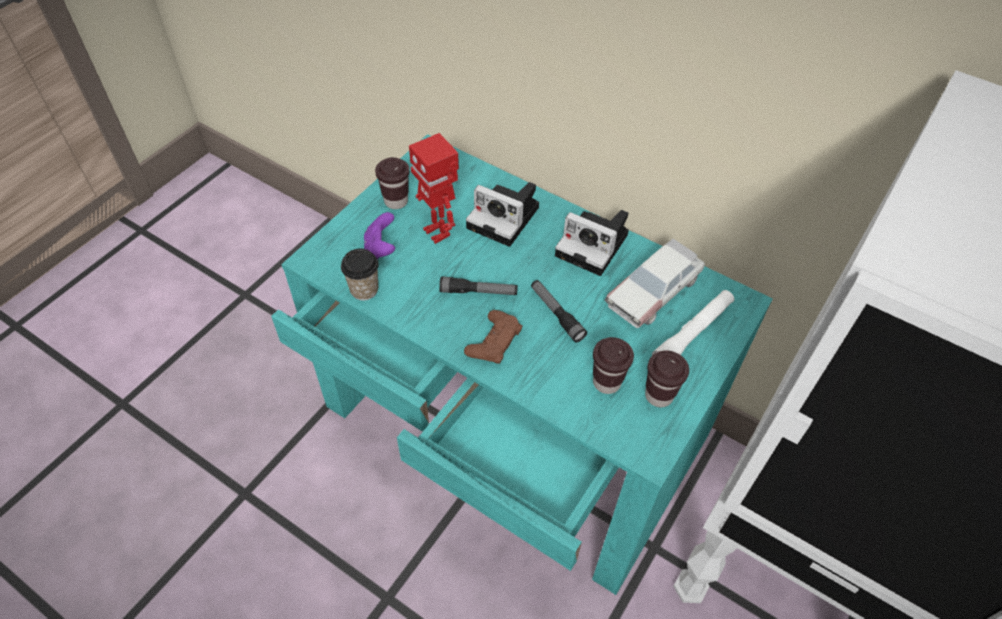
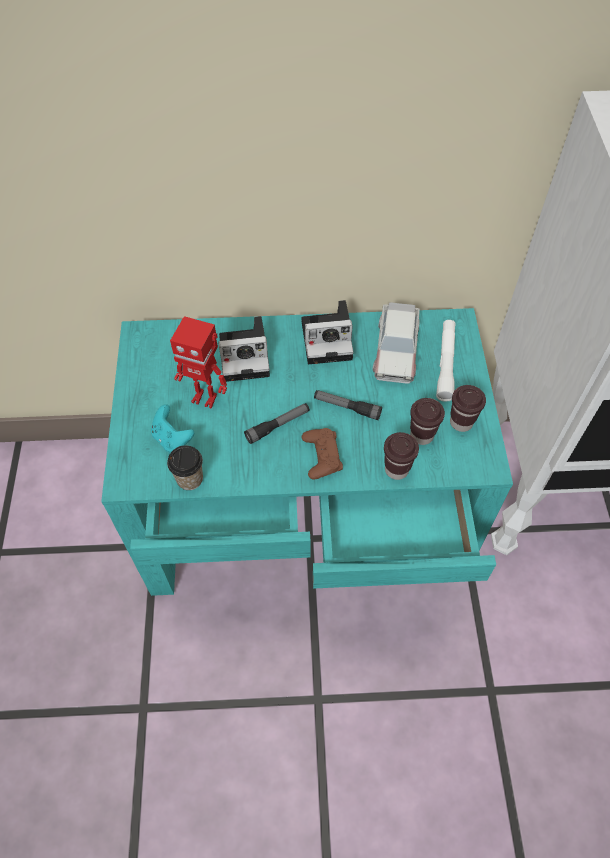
camera: 35 degrees left, 5 degrees up
purple game controller [364,212,395,260] -> turquoise game controller [151,404,194,453]
brown cup [375,157,410,209] -> brown cup moved to [384,432,419,480]

